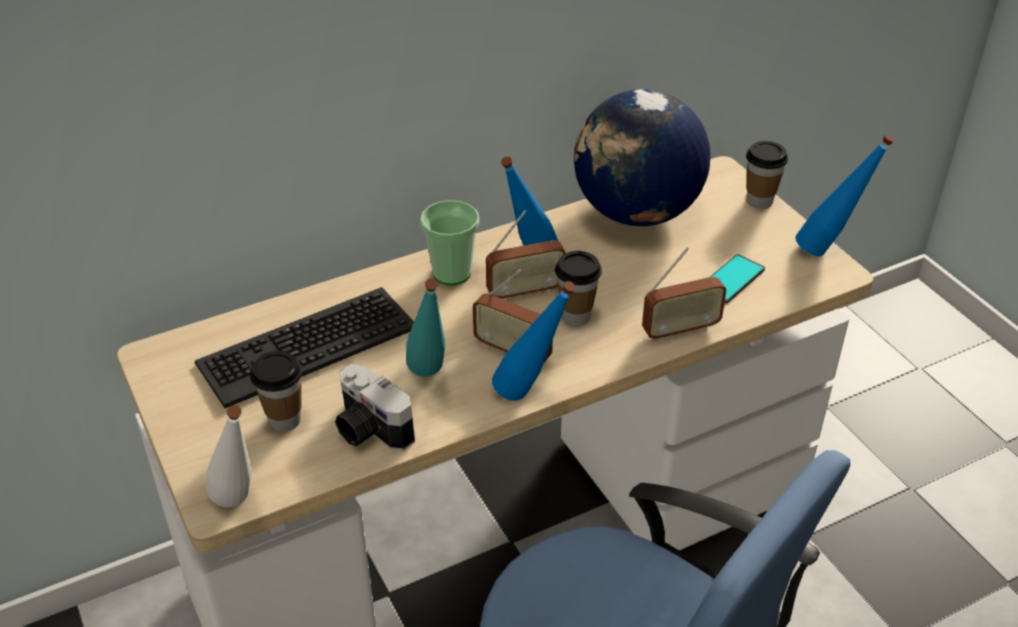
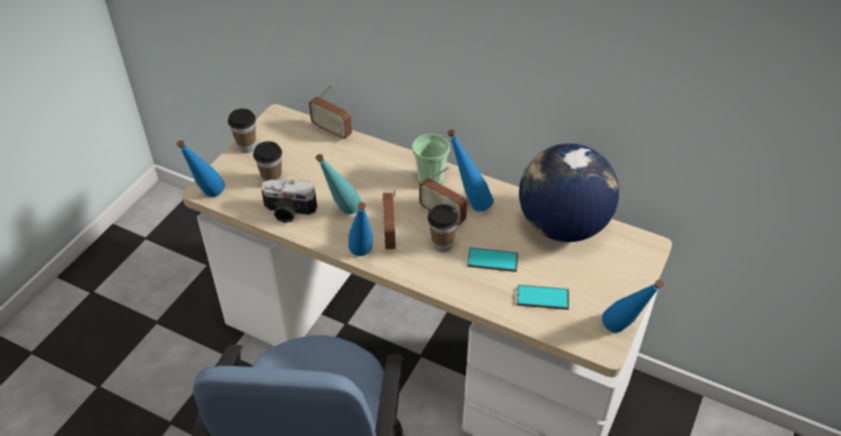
camera: 55 degrees right, 5 degrees up
keyboard [195,287,414,408] -> none
white bottle [207,405,251,507] -> blue bottle [177,140,225,197]
camera [335,364,415,451] -> camera turned 90 degrees counterclockwise [261,179,317,223]
radio [642,247,727,342] -> radio moved to [309,83,352,140]
cup [746,141,788,209] -> cup moved to [228,108,256,153]
none -> phone [467,247,518,272]

